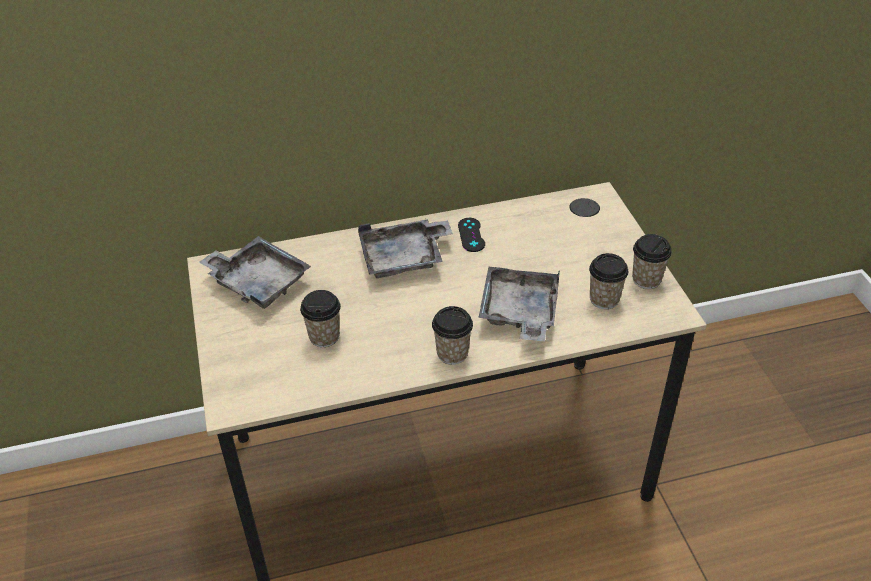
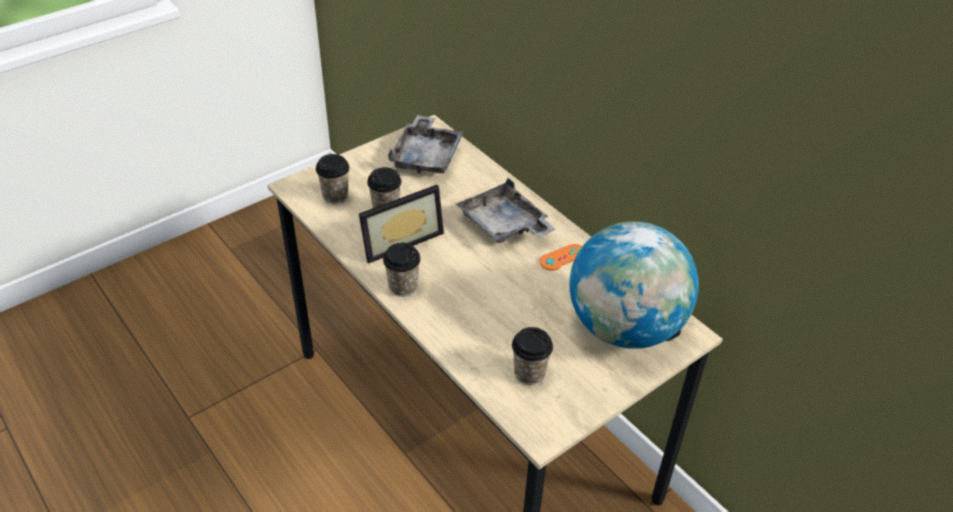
camera: 65 degrees right, 0 degrees up
black game controller [458,218,485,252] -> orange game controller [540,244,582,271]
grey tray [479,266,560,341] -> none
cup [632,234,672,289] -> cup moved to [316,154,350,203]
none -> picture frame [359,185,444,263]
none -> globe [569,221,699,349]

